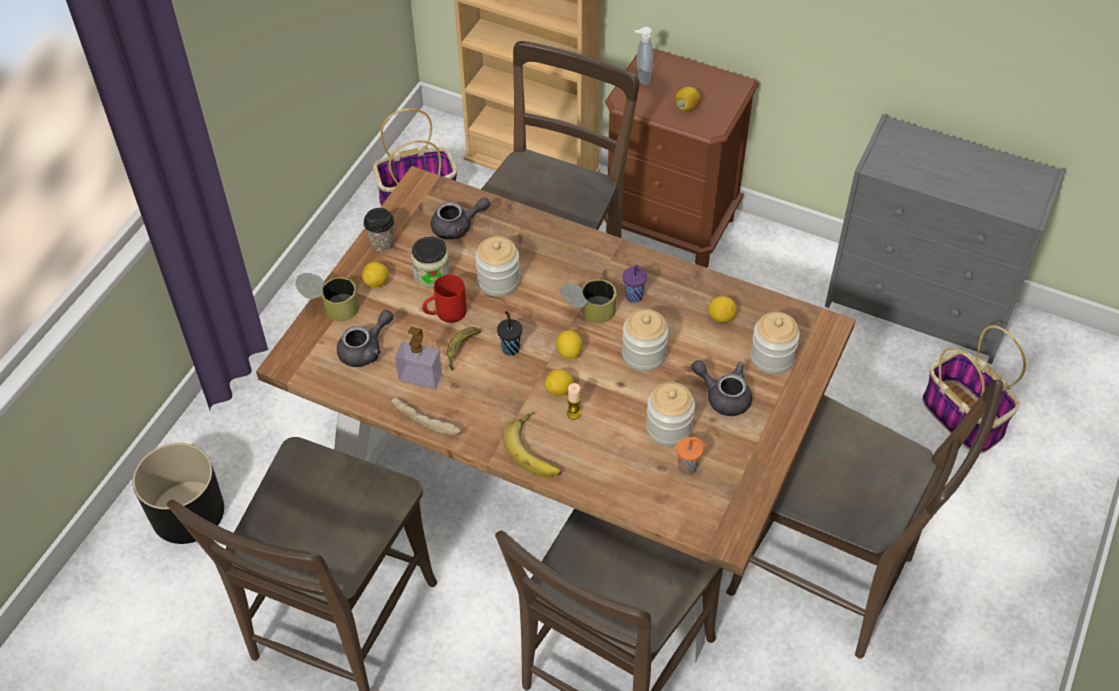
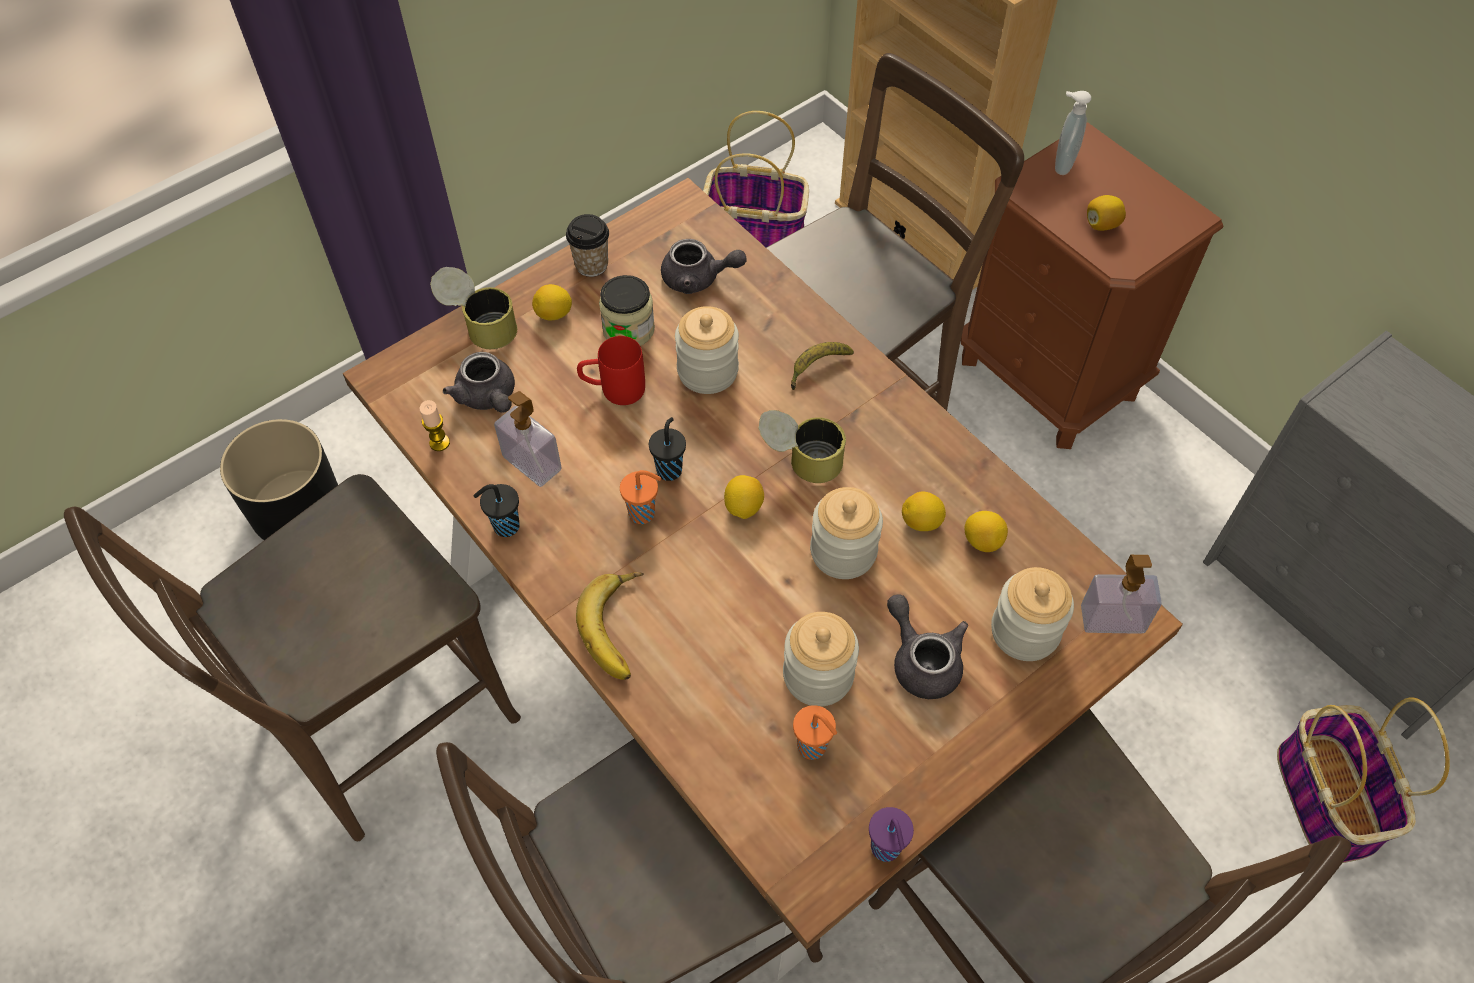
camera: 25 degrees right, 5 degrees up
grey teapot [337,310,393,367] -> grey teapot turned 75 degrees clockwise [443,352,515,413]
bread [391,398,462,435] -> black cup [473,484,520,537]
banana [447,327,481,371] -> banana moved to [791,342,854,390]
lemon [544,369,574,396] -> lemon moved to [902,492,946,531]
candle [567,383,582,420] -> candle moved to [420,400,450,451]
purple cup [623,265,647,303] -> purple cup moved to [869,807,914,862]
none -> orange cup [620,470,661,524]
none -> soap dispenser [1081,555,1161,634]

